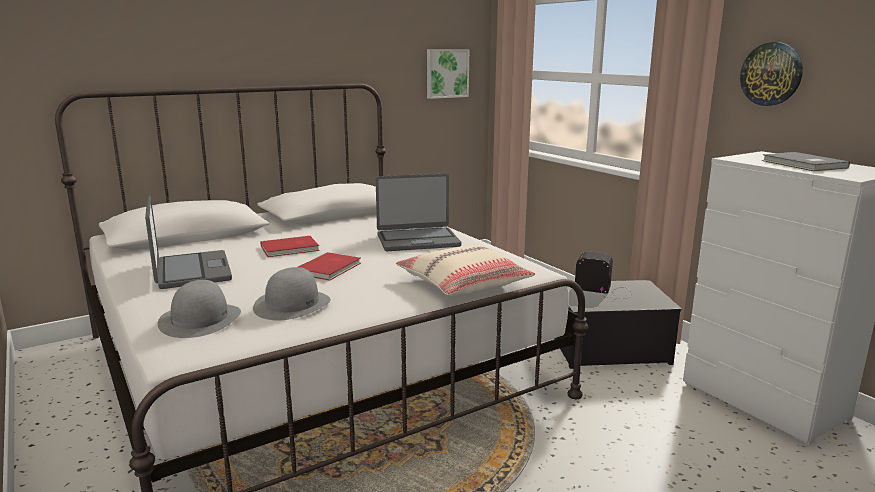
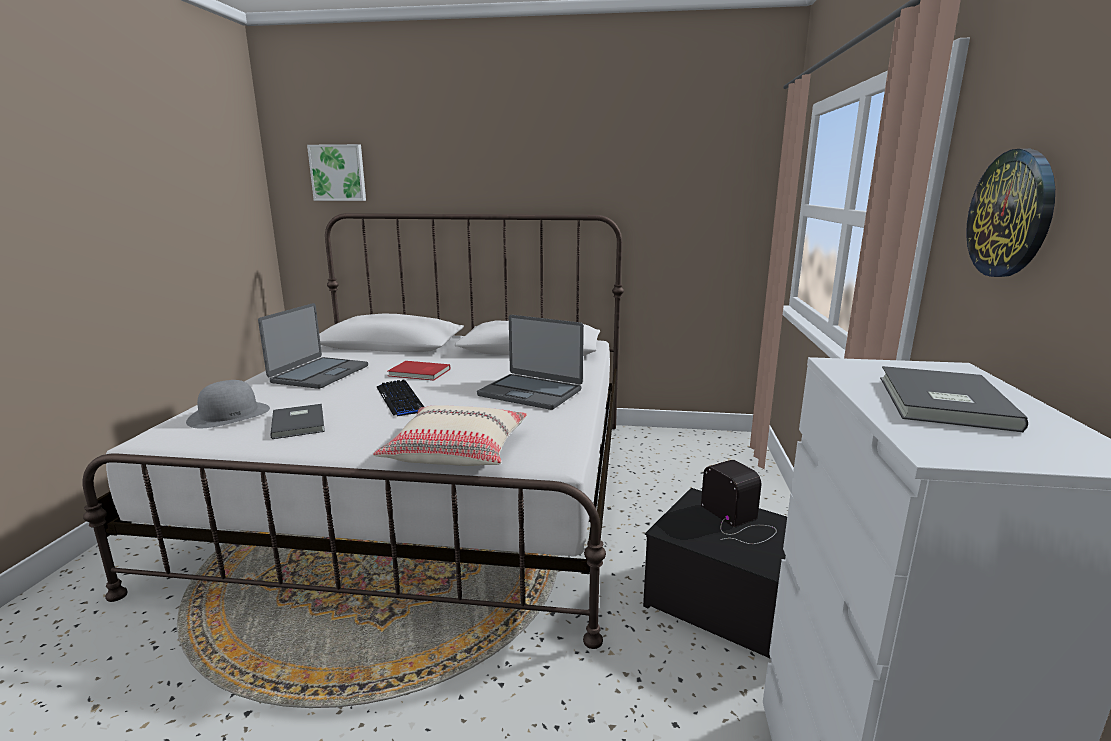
camera: 40 degrees right, 0 degrees up
grey hat [253,267,331,320] -> grey book [270,404,325,439]
red book [298,252,361,281] -> keyboard [377,379,424,416]
picture [427,49,469,99] -> picture moved to [307,144,366,201]

